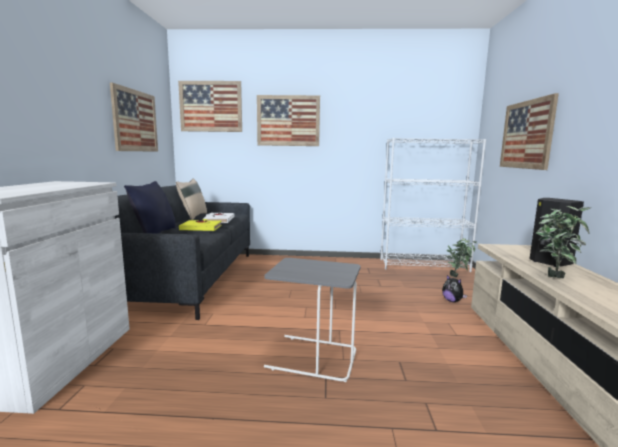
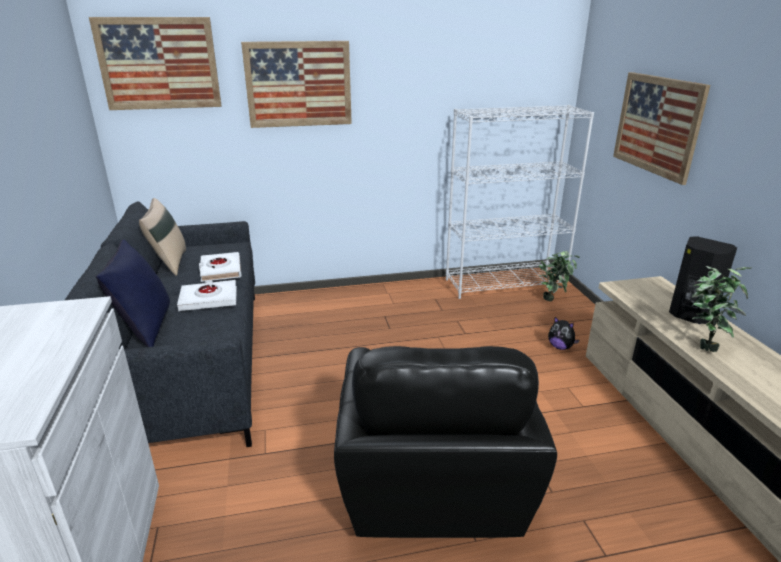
camera: 15 degrees left, 15 degrees up
picture [110,83,158,152] -> none
yellow book [179,219,222,231] -> white book [177,280,237,311]
grey side table [264,258,360,382] -> black armchair [334,346,557,538]

